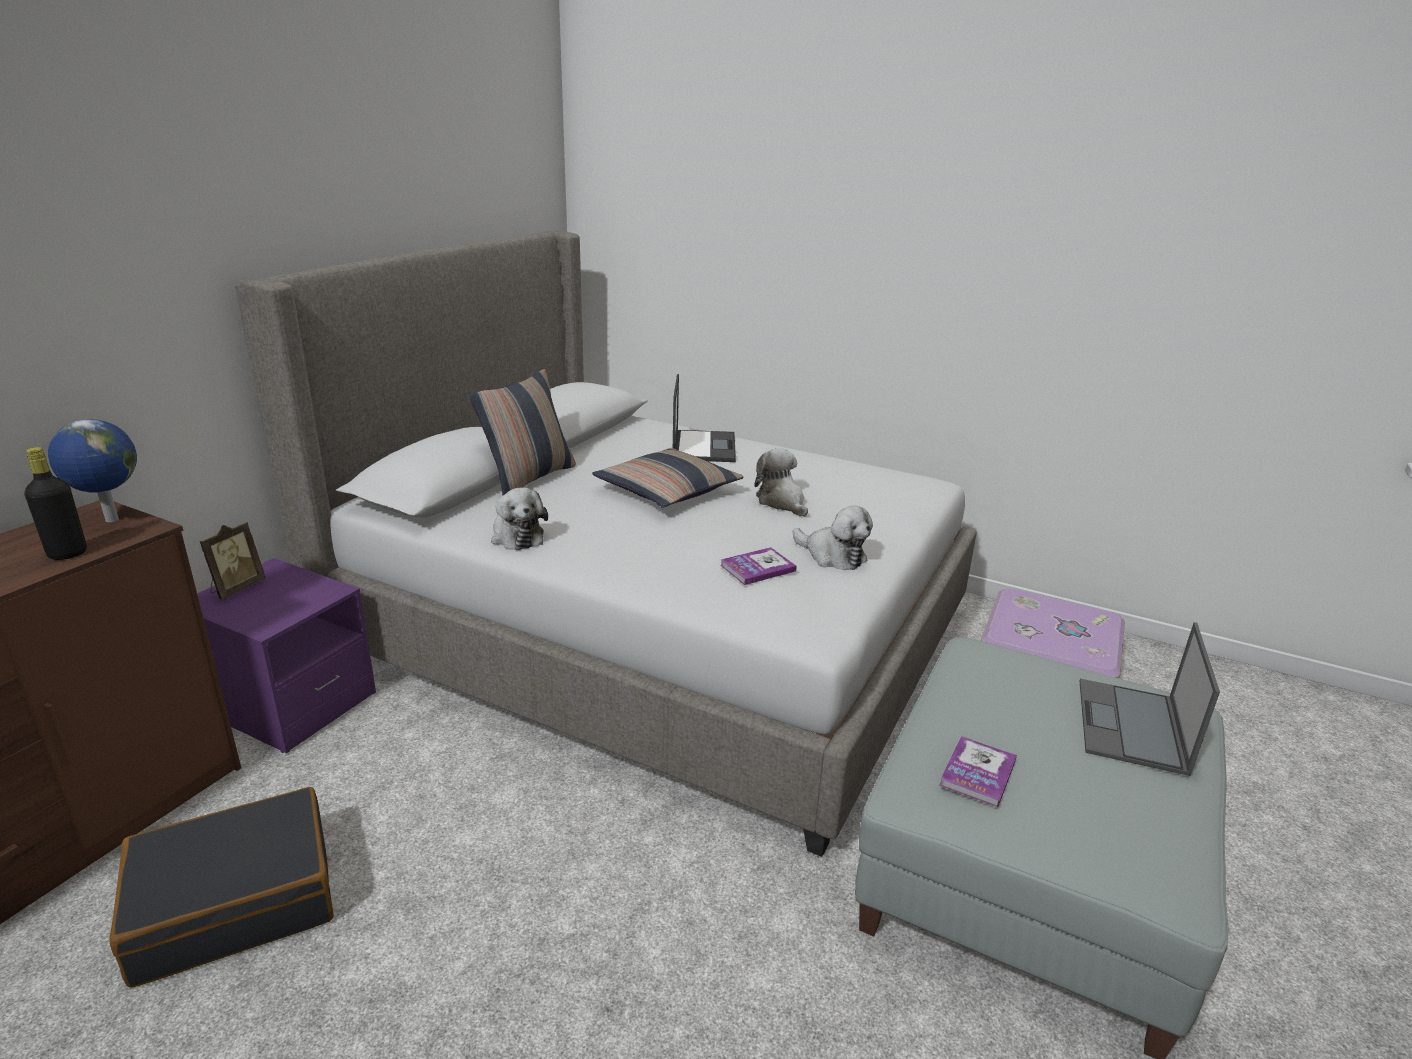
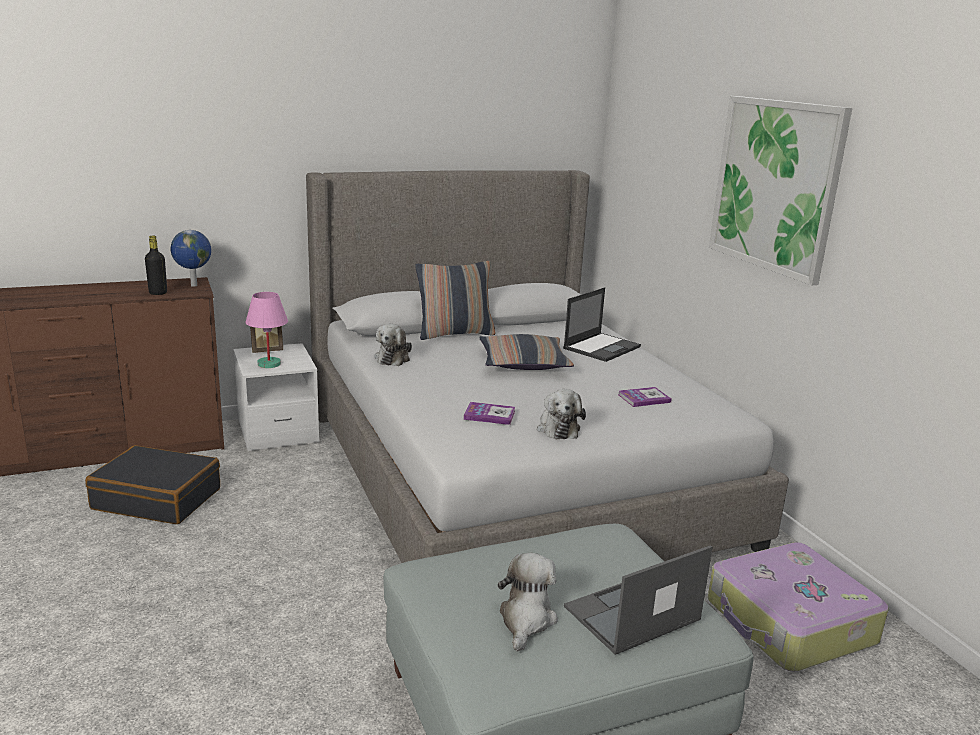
camera: 40 degrees right, 5 degrees down
purple nightstand [197,558,376,753] -> white nightstand [233,343,319,451]
plush toy [755,449,808,517] -> plush toy moved to [498,553,558,652]
book [939,736,1017,807] -> book moved to [619,387,672,407]
none -> pink table lamp [245,292,288,368]
none -> picture [709,96,852,285]

